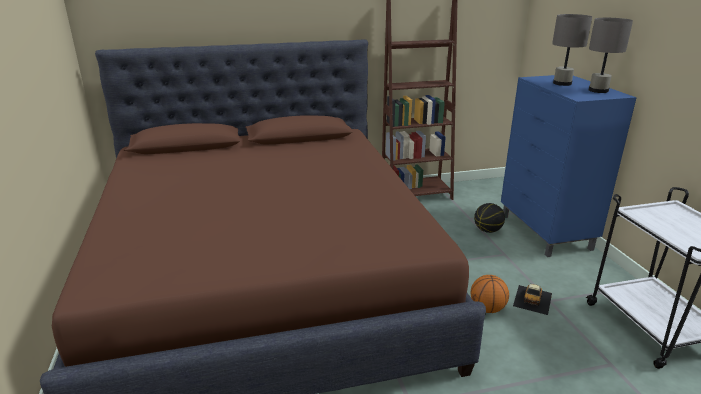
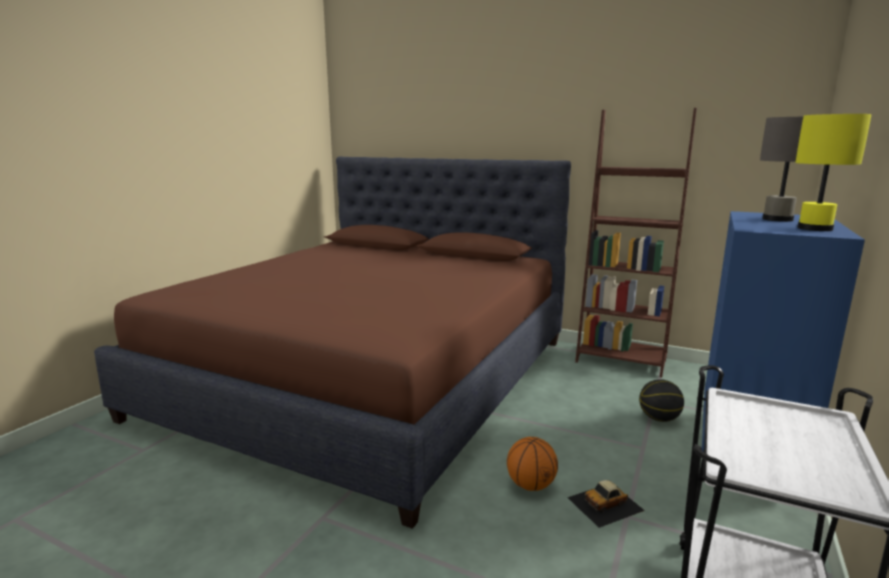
camera: 40 degrees right, 10 degrees down
grey table lamp [589,18,633,93] -> yellow table lamp [796,114,871,231]

